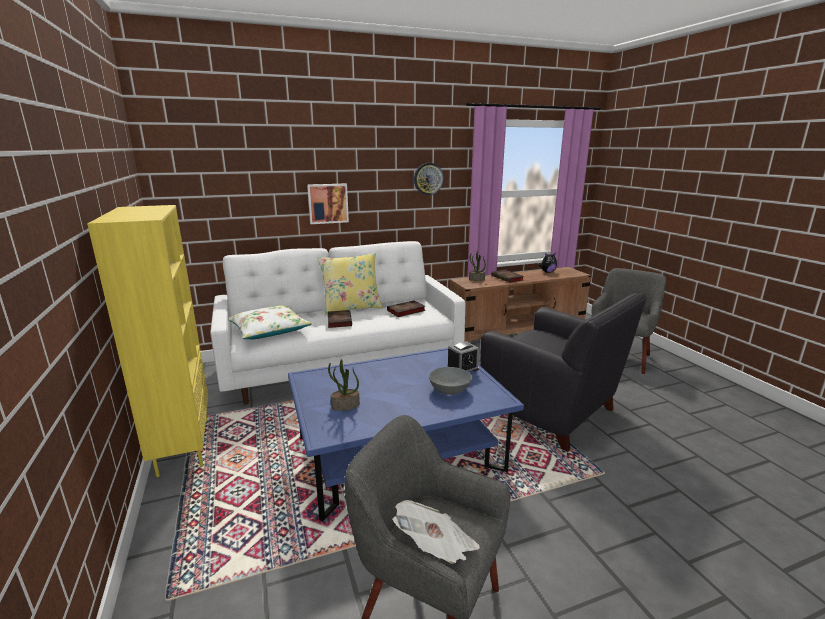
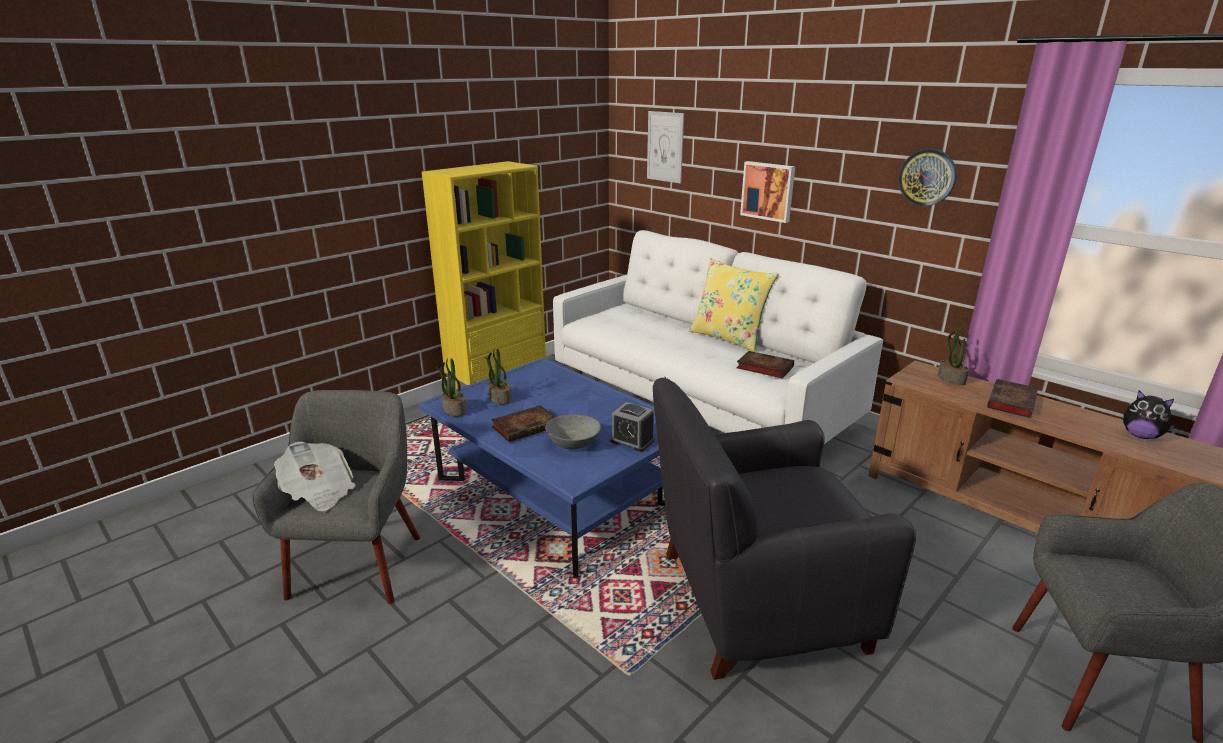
camera: 65 degrees right, 5 degrees up
white pillow [229,305,312,339] -> none
book [328,310,352,328] -> book moved to [491,405,556,442]
black armchair [480,292,647,452] -> black armchair turned 60 degrees clockwise [653,377,916,680]
none -> potted plant [436,358,467,416]
none -> picture [647,111,684,184]

